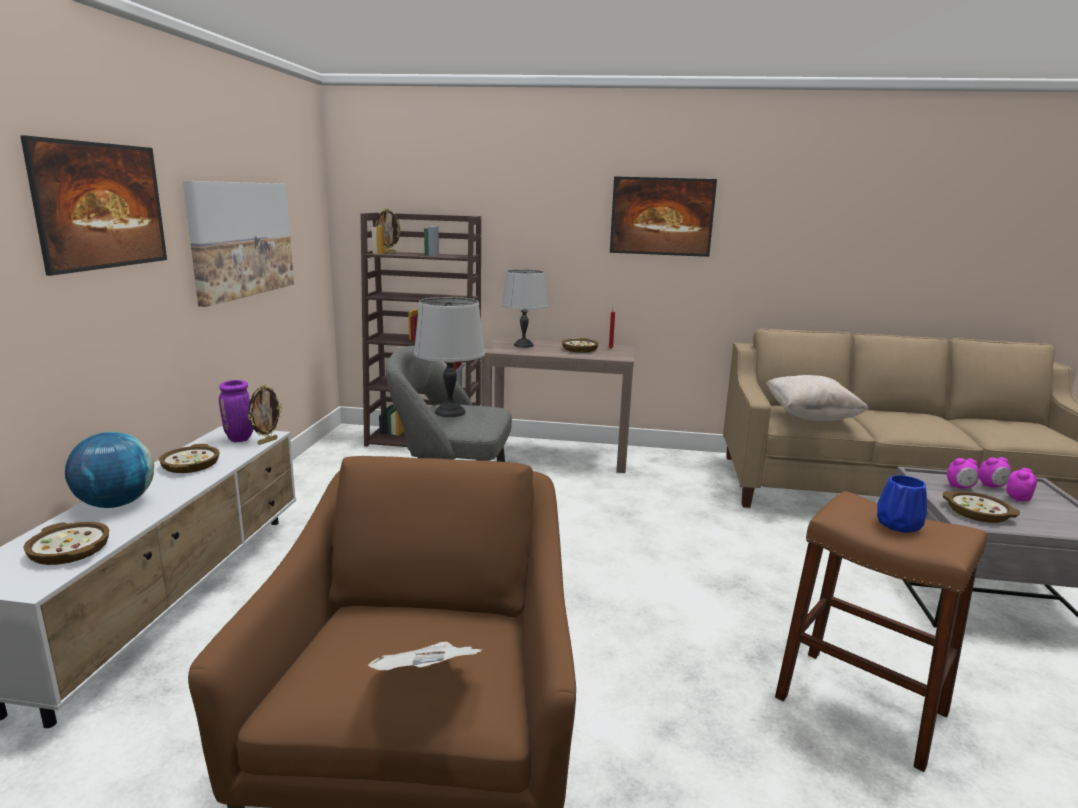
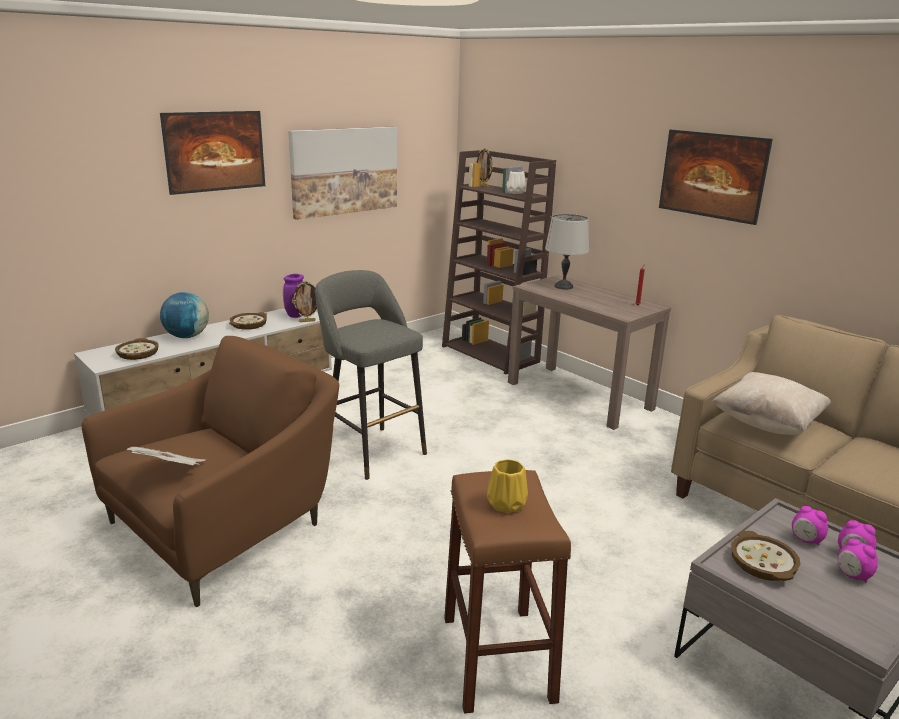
camera: 40 degrees right, 5 degrees up
grey table lamp [414,297,485,417] -> none
bowl [562,338,599,353] -> none
blue vase [877,475,927,533] -> yellow vase [487,459,528,513]
alarm clock [1006,468,1037,502] -> alarm clock turned 120 degrees counterclockwise [838,539,878,583]
none -> white vase [507,171,526,194]

